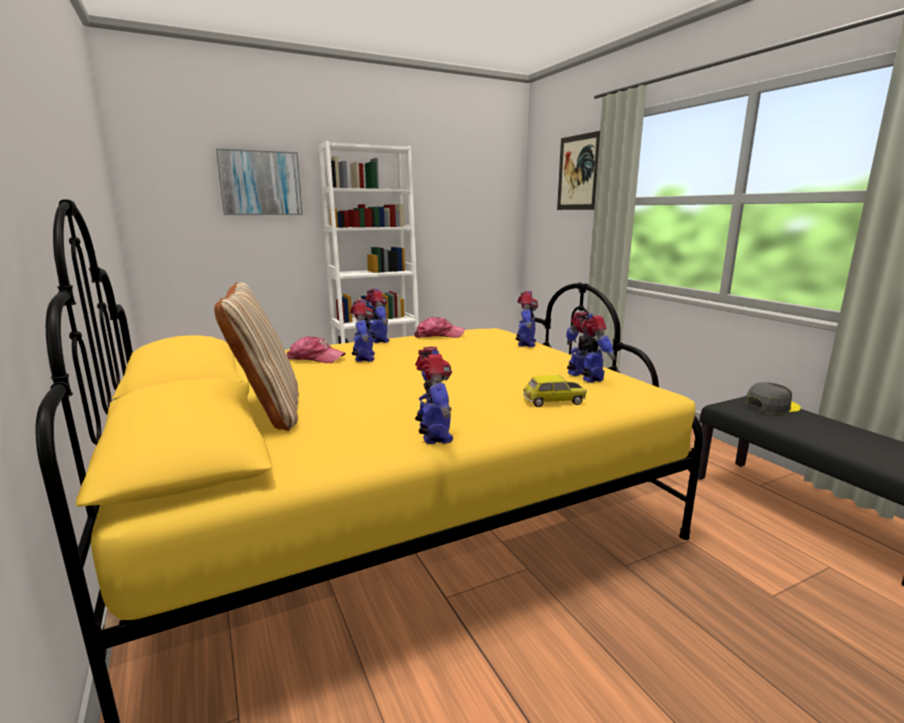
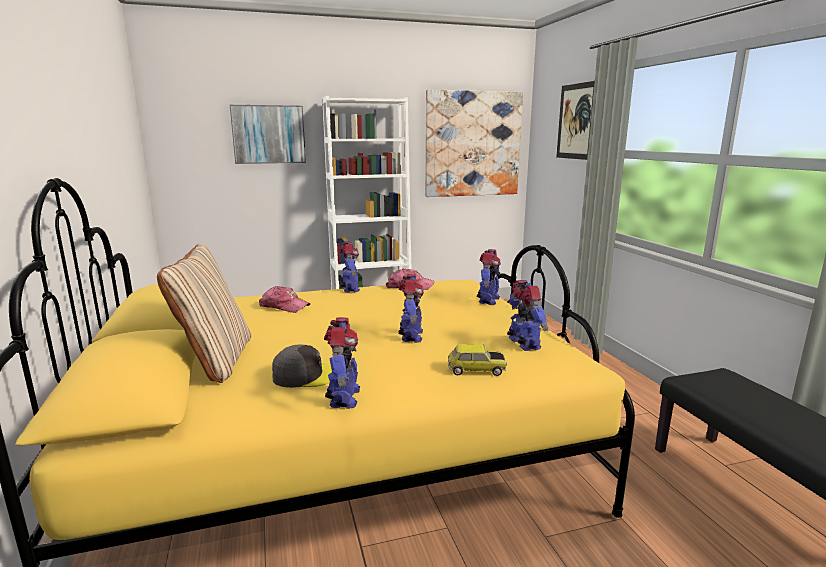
camera: 10 degrees right, 0 degrees up
toy robot [350,299,375,362] -> toy robot moved to [398,274,424,343]
grey cap [745,382,801,414] -> grey cap moved to [272,345,332,388]
none -> picture [425,90,523,197]

